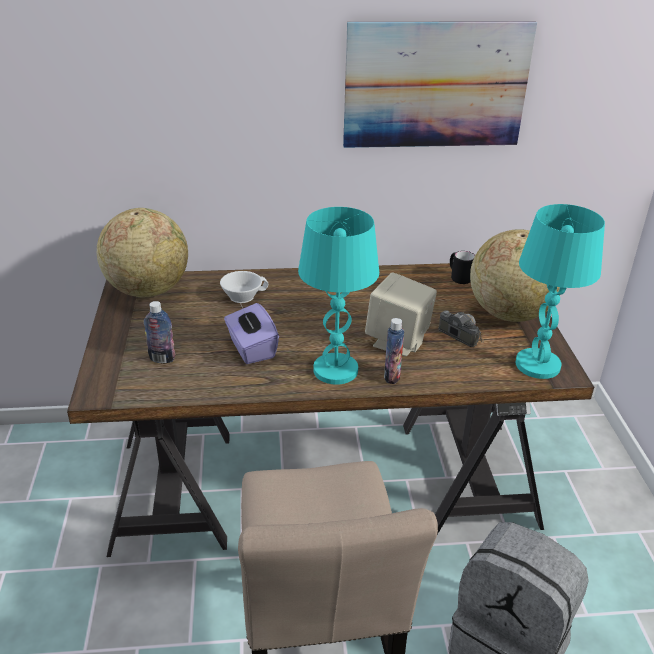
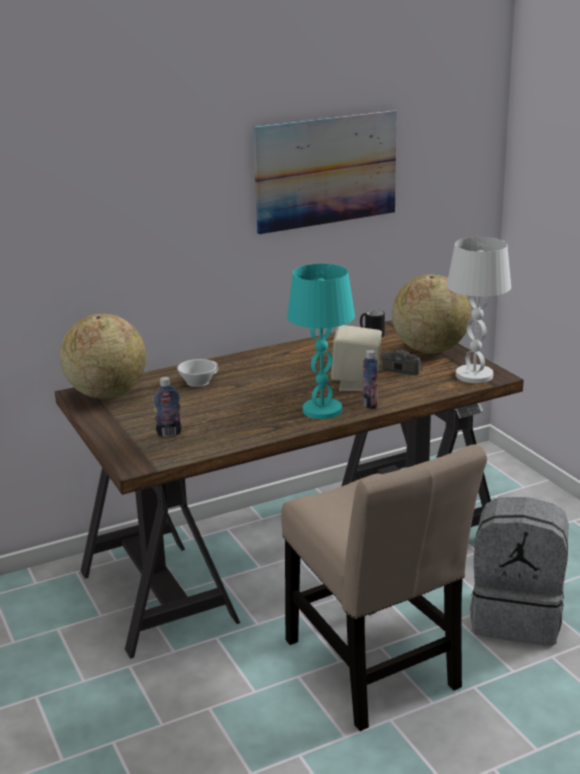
camera: 20 degrees left, 10 degrees down
purple tissue box [224,303,279,364] -> none
turquoise table lamp [515,204,605,379] -> white table lamp [447,237,511,383]

